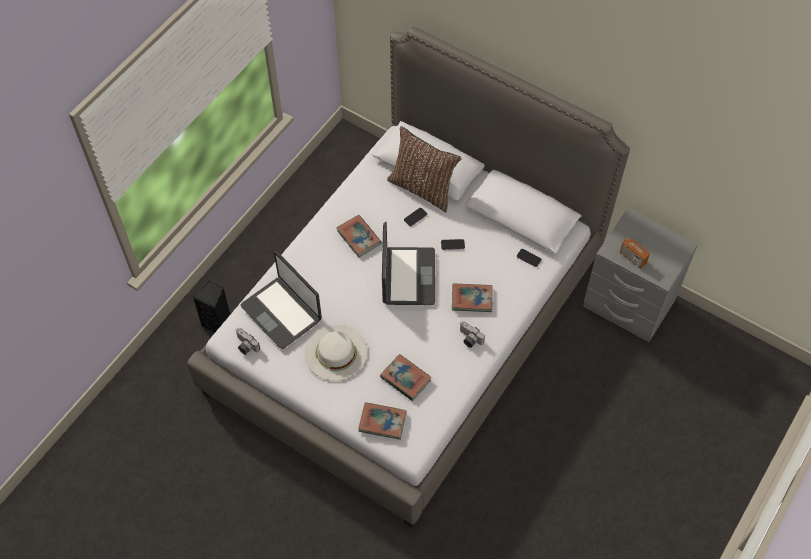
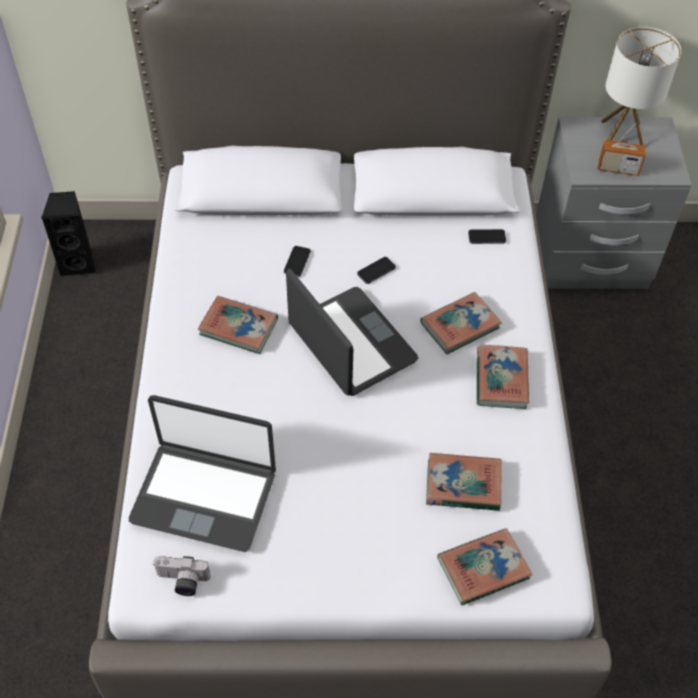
camera: 35 degrees left, 5 degrees down
black speaker [193,281,230,333] -> black speaker moved to [41,191,96,277]
white hat [305,325,368,381] -> none
brown pillow [387,126,462,212] -> none
camera [460,321,485,348] -> book [477,345,529,409]
none -> table lamp [601,27,681,145]

